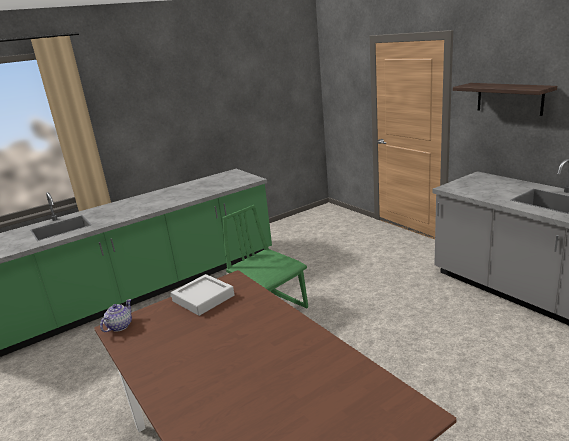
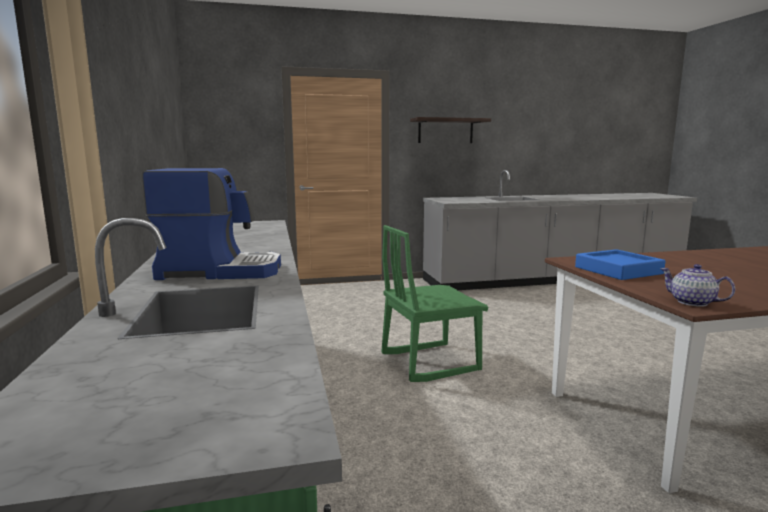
camera: 70 degrees left, 10 degrees down
grey tray [171,274,234,316] -> blue tray [575,249,666,280]
none -> coffee machine [142,168,281,280]

